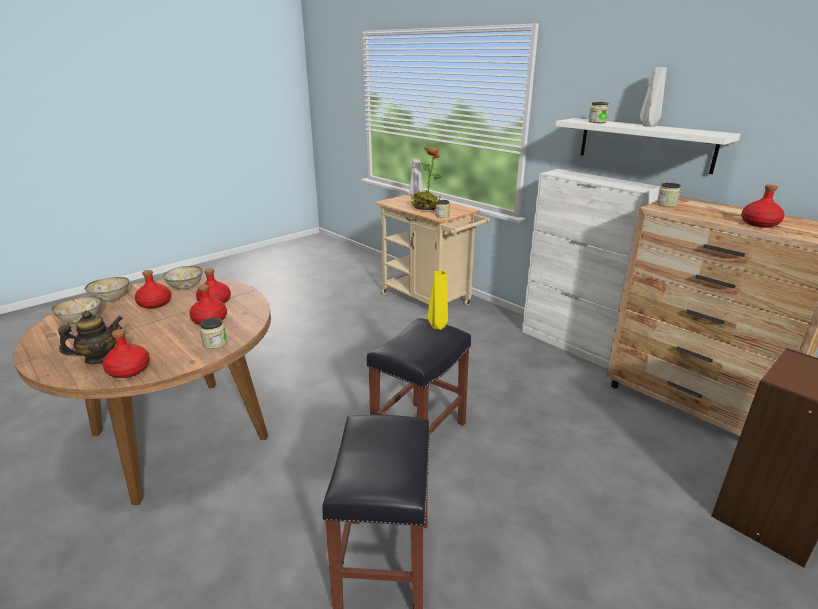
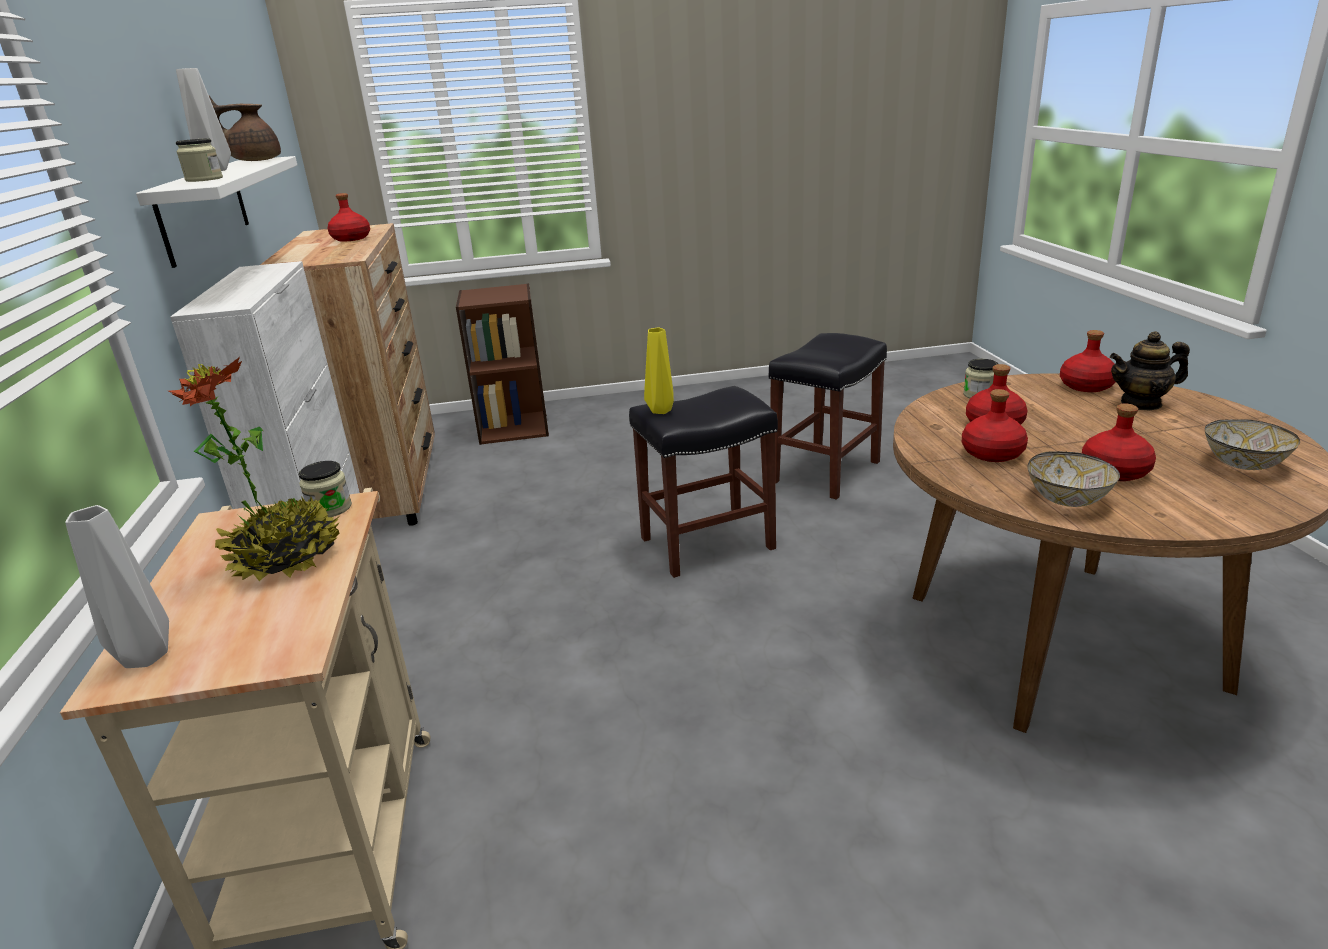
camera: 145 degrees left, 0 degrees up
bowl [84,277,129,302] -> none
jar [657,182,681,207] -> none
none -> brown teapot [209,95,281,161]

